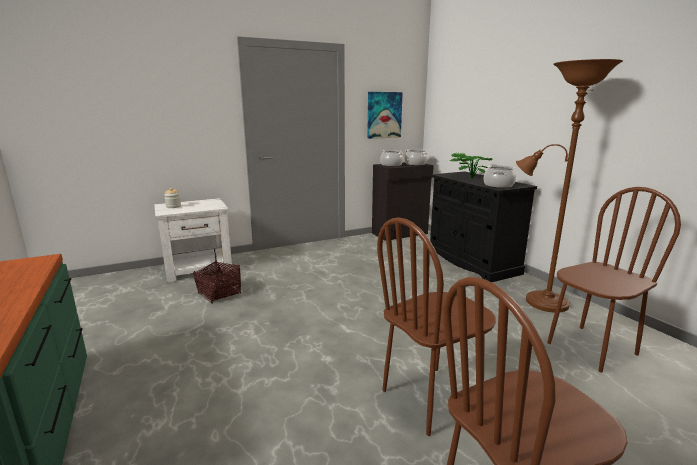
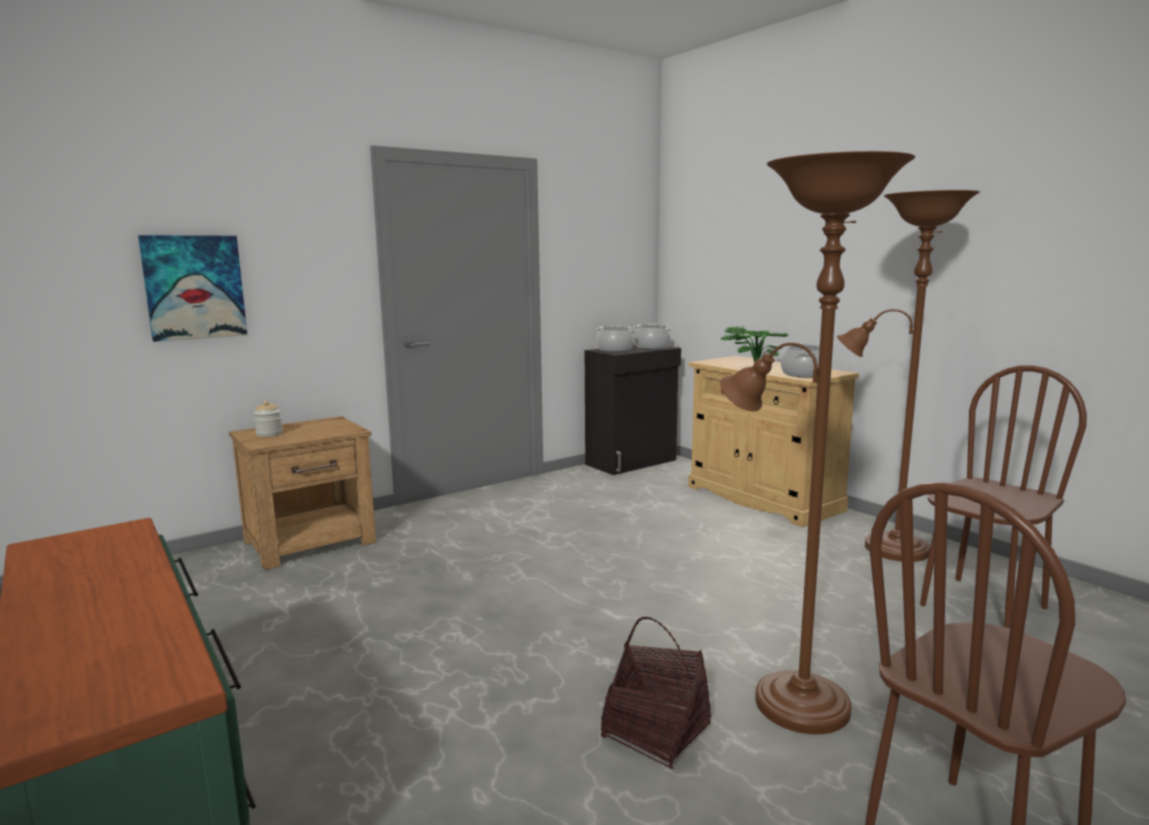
camera: 10 degrees left, 5 degrees down
white nightstand [154,198,232,283] -> brown nightstand [229,416,376,570]
basket [193,249,241,304] -> basket moved to [601,617,711,769]
picture [367,92,403,139] -> picture moved to [138,235,247,342]
brown chair [377,217,496,436] -> brown floor lamp [720,151,915,734]
black cabinet [430,171,537,282] -> beige cabinet [688,356,859,527]

